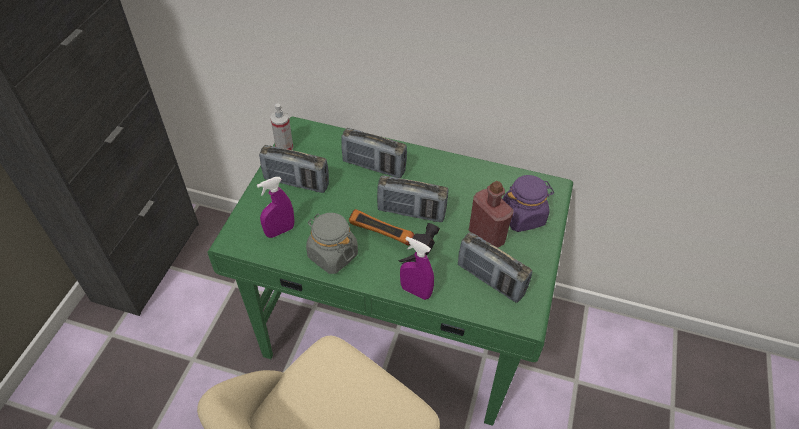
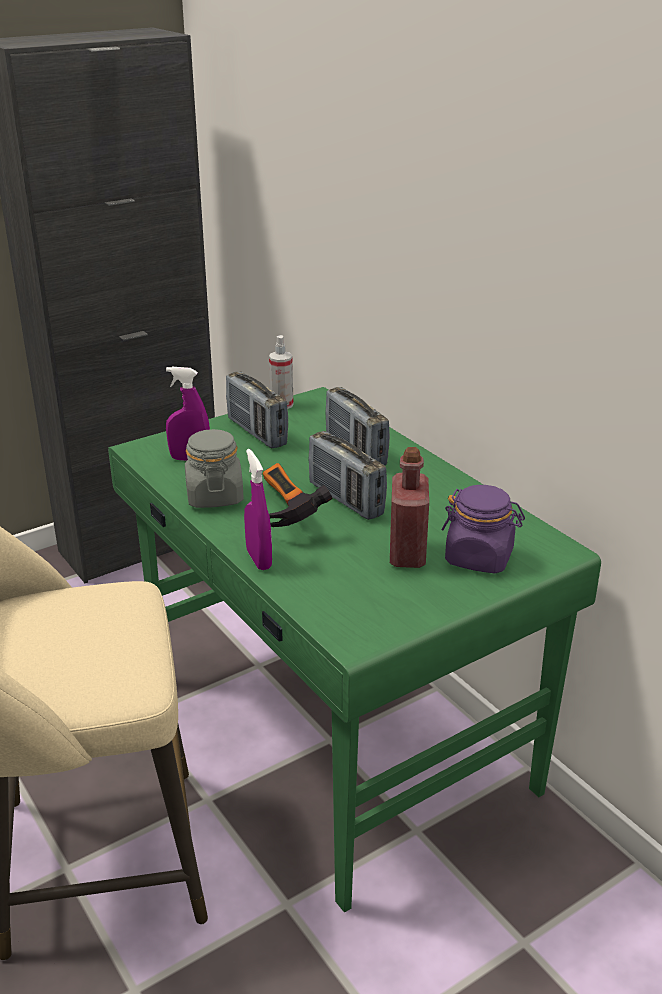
camera: 40 degrees right, 20 degrees down
radio [458,232,532,303] -> none

